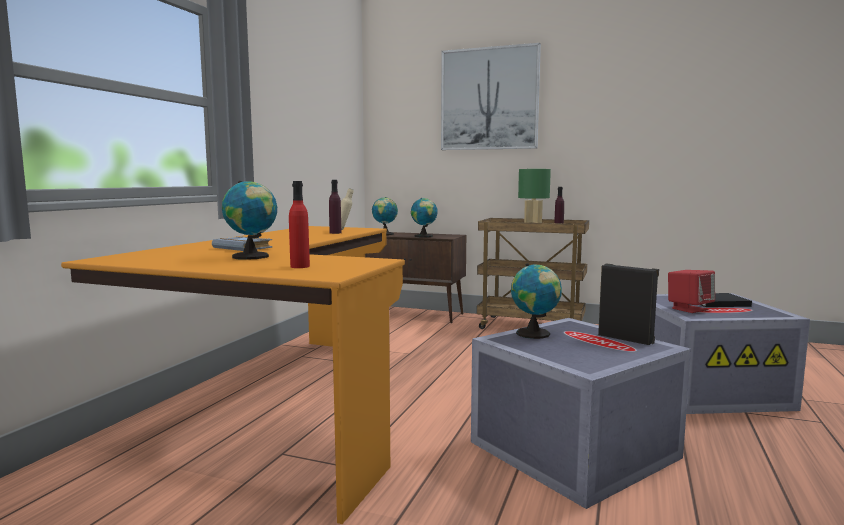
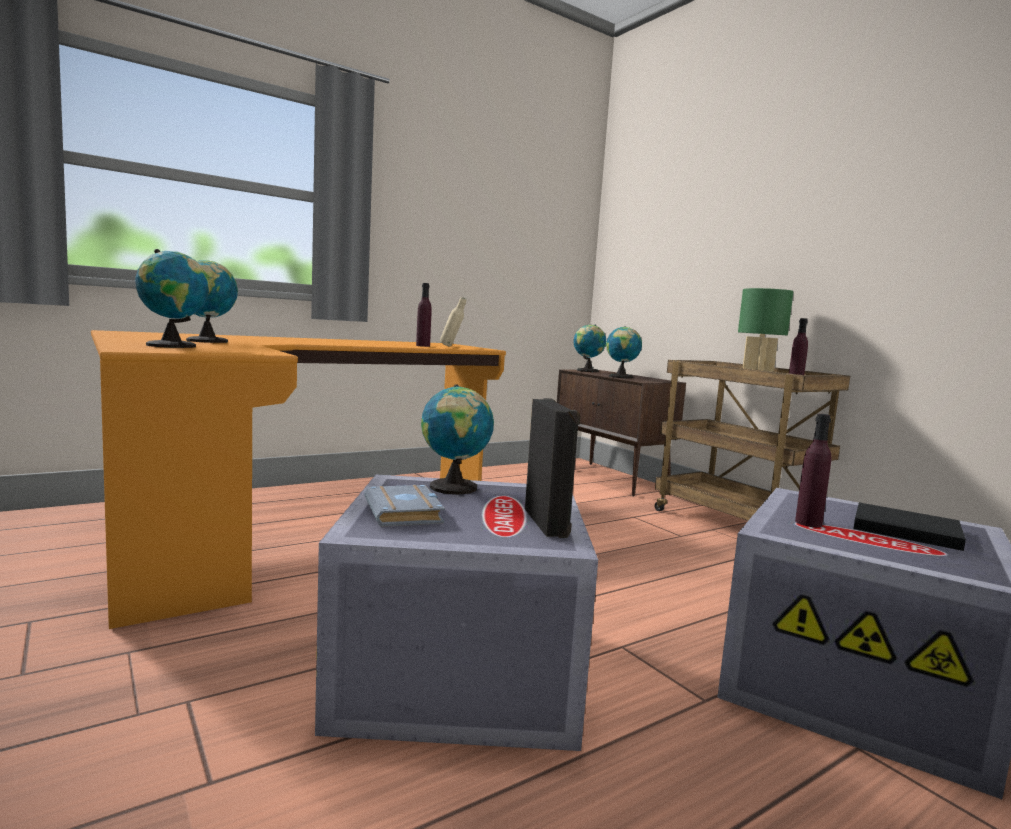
camera: 35 degrees right, 0 degrees up
grey book [212,236,273,251] -> grey book moved to [364,485,445,527]
red bottle [289,181,310,268] -> globe [135,249,210,348]
picture [441,43,541,150] -> none
red speaker [668,270,715,313] -> purple bottle [795,414,831,527]

